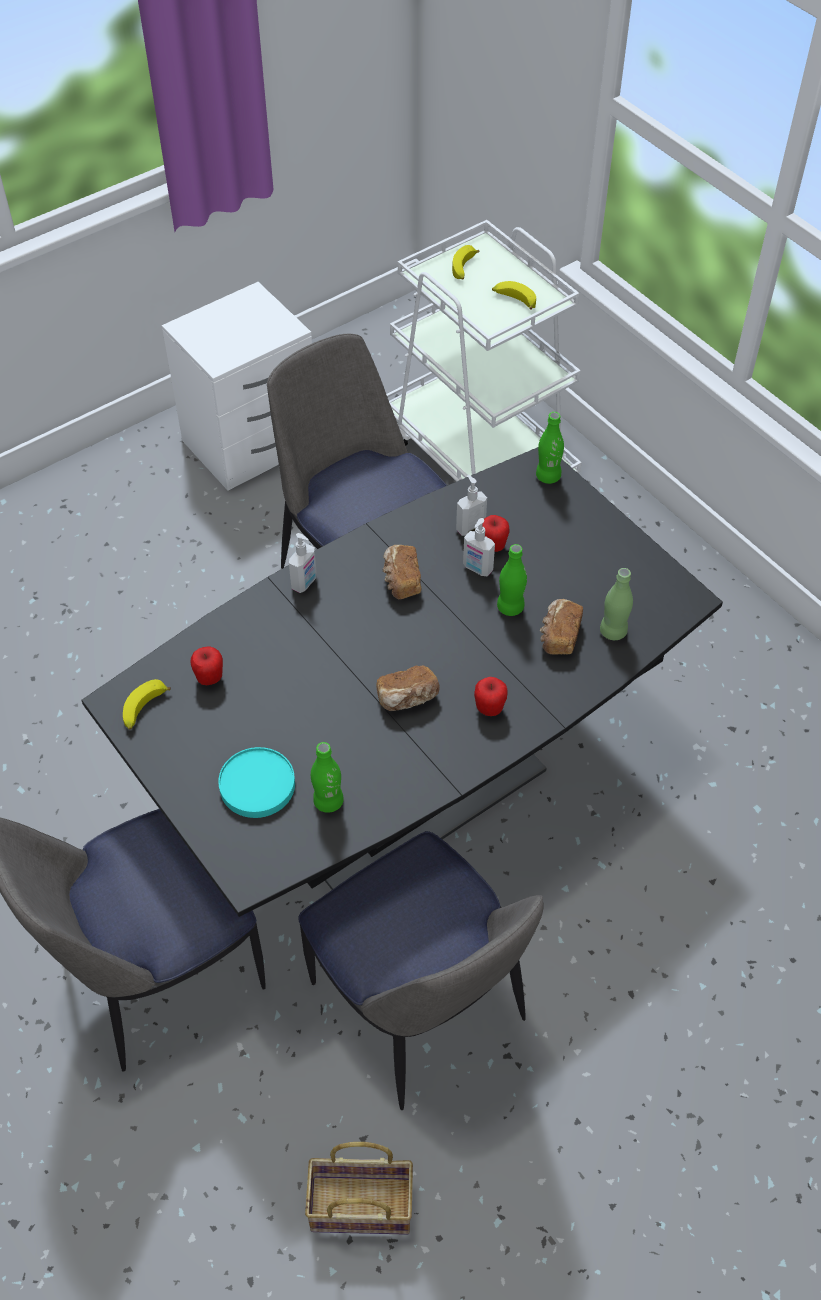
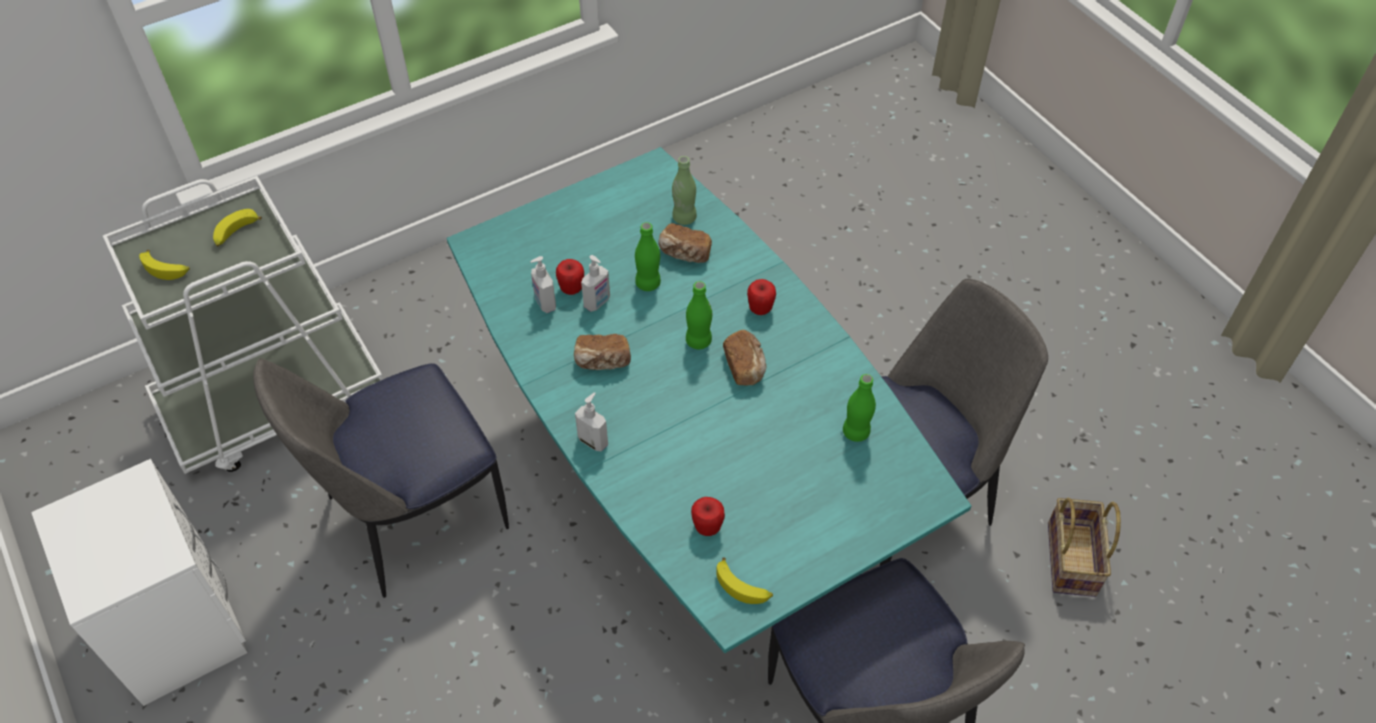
camera: 85 degrees left, 0 degrees up
black dining table [81,447,723,917] -> turquoise dining table [446,147,971,653]
turquoise plate [218,747,295,818] -> none
green bottle [536,412,564,484] -> green bottle moved to [686,281,712,349]

